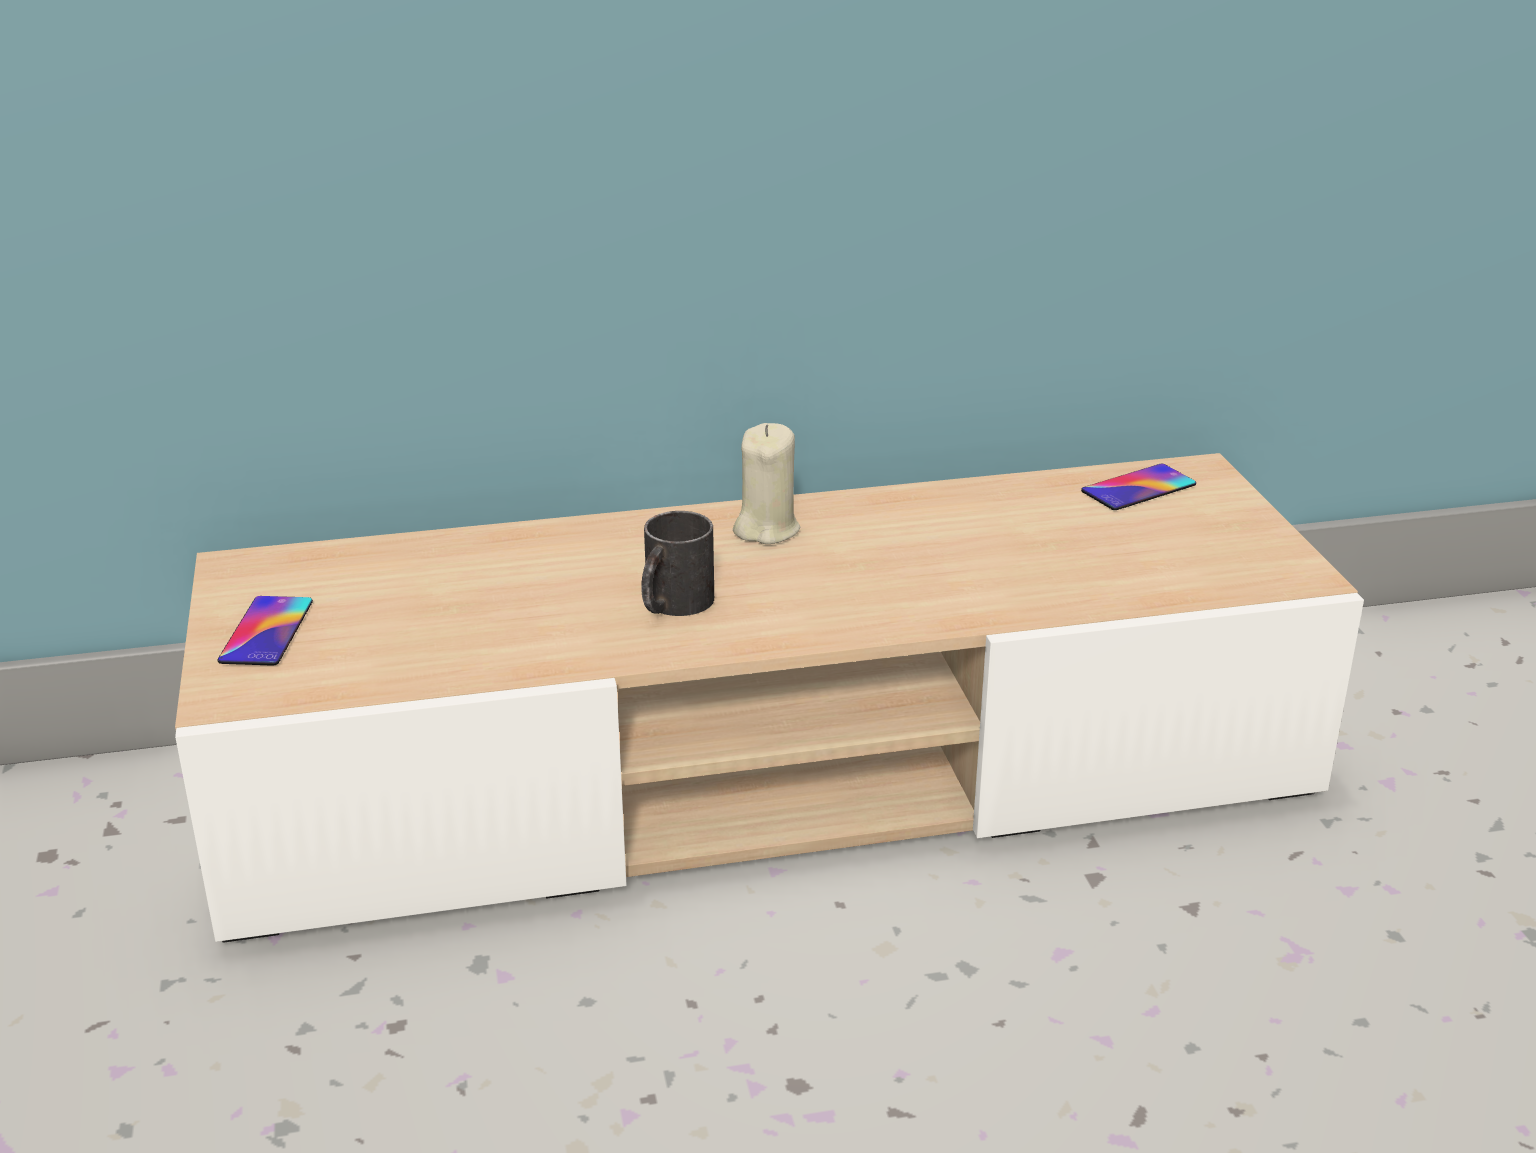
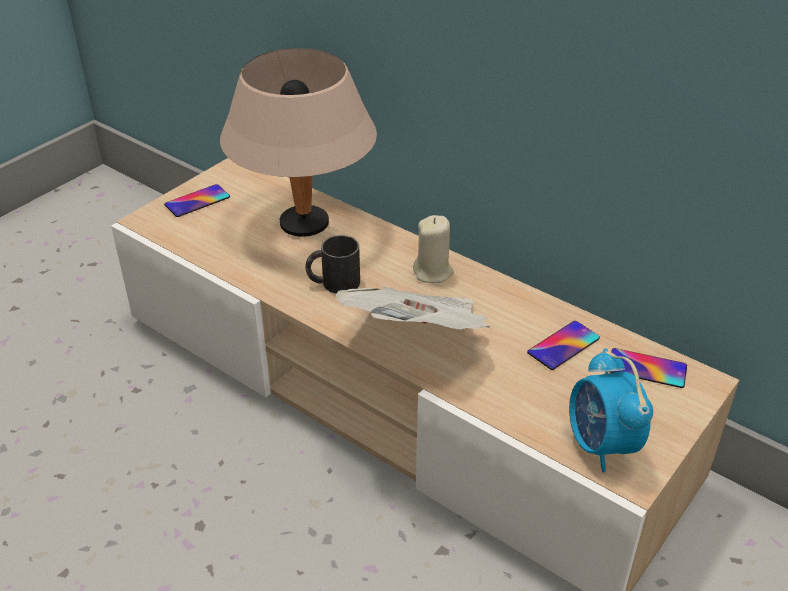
camera: 50 degrees right, 10 degrees up
none -> beige table lamp [220,48,377,237]
none -> newspaper [336,287,490,330]
none -> phone [527,321,600,370]
none -> alarm clock [569,349,653,473]

